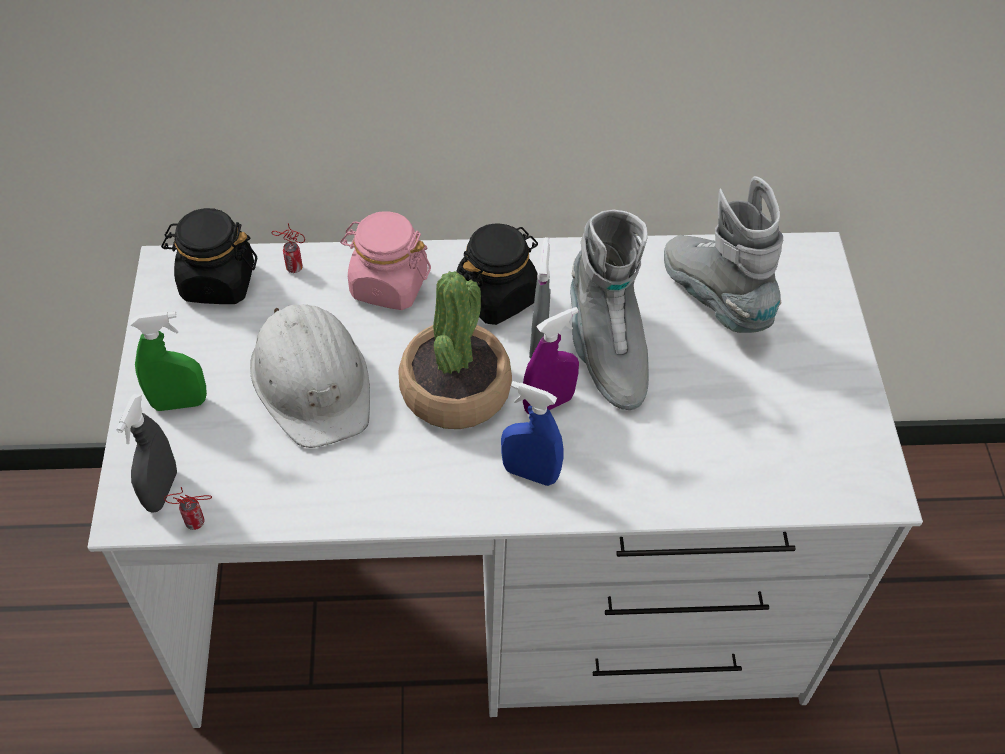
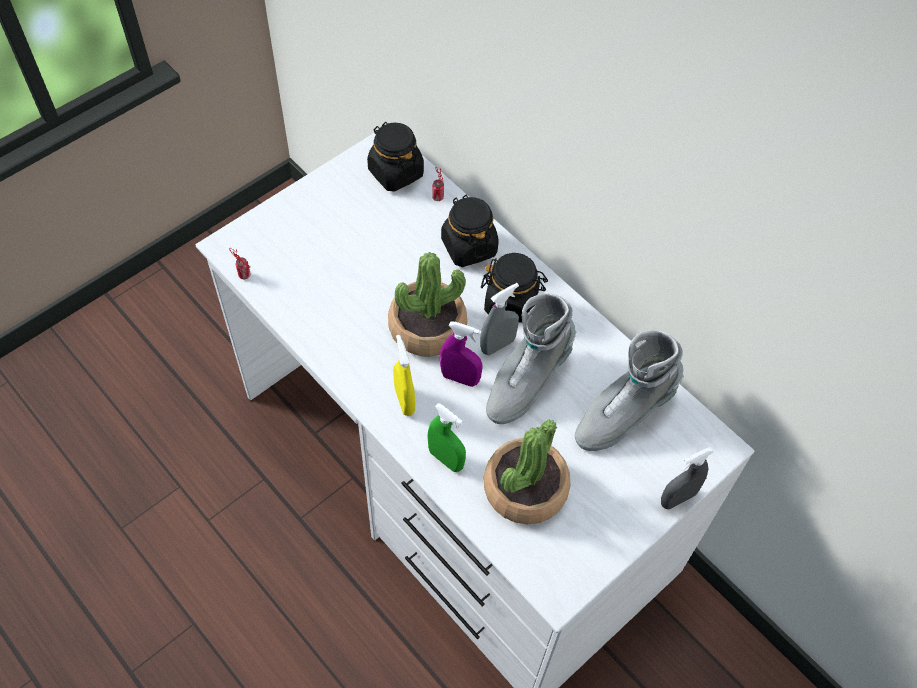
camera: 50 degrees right, 5 degrees up
grey spray bottle [116,394,177,513] -> grey spray bottle moved to [661,447,714,509]
green spray bottle [131,312,207,411] -> green spray bottle moved to [428,403,466,472]
white hard hat [250,304,370,448] -> none
pink jar [340,211,431,310] -> black jar [441,195,499,267]
blue spray bottle [501,381,564,486] -> yellow spray bottle [393,335,415,416]
grey boot [664,176,783,333] -> grey boot turned 150 degrees counterclockwise [575,330,684,451]
none -> potted plant [484,419,570,524]

